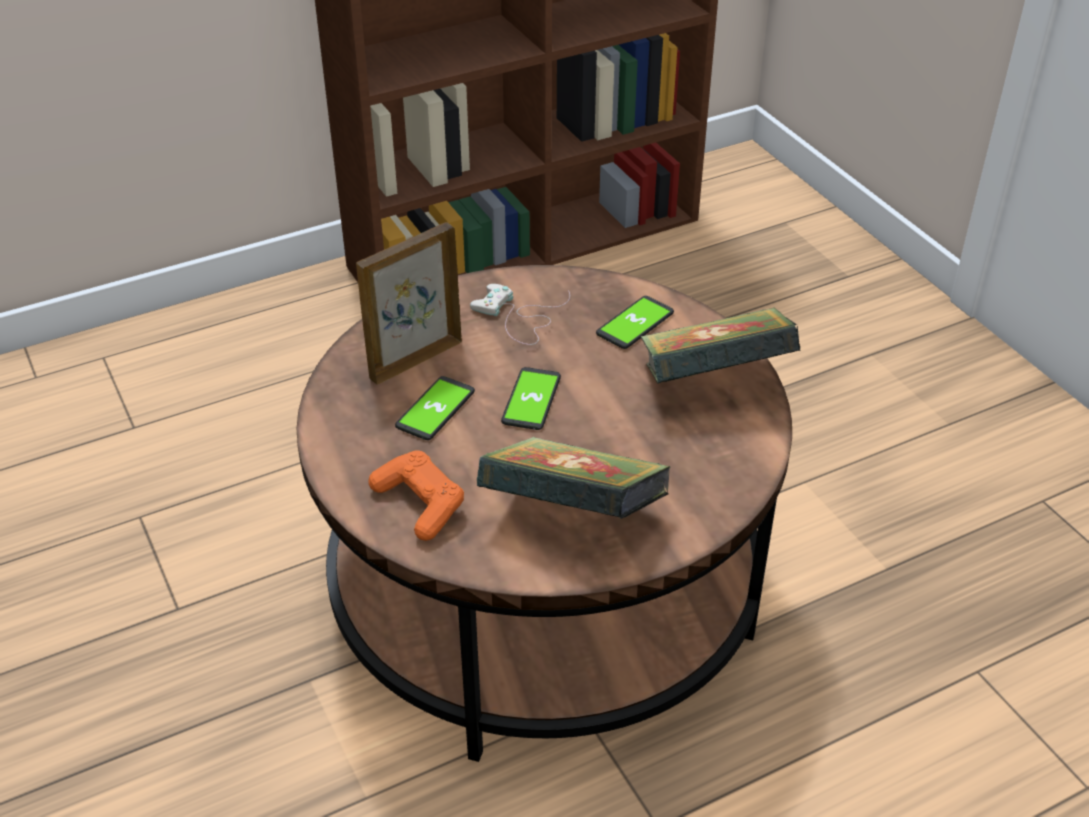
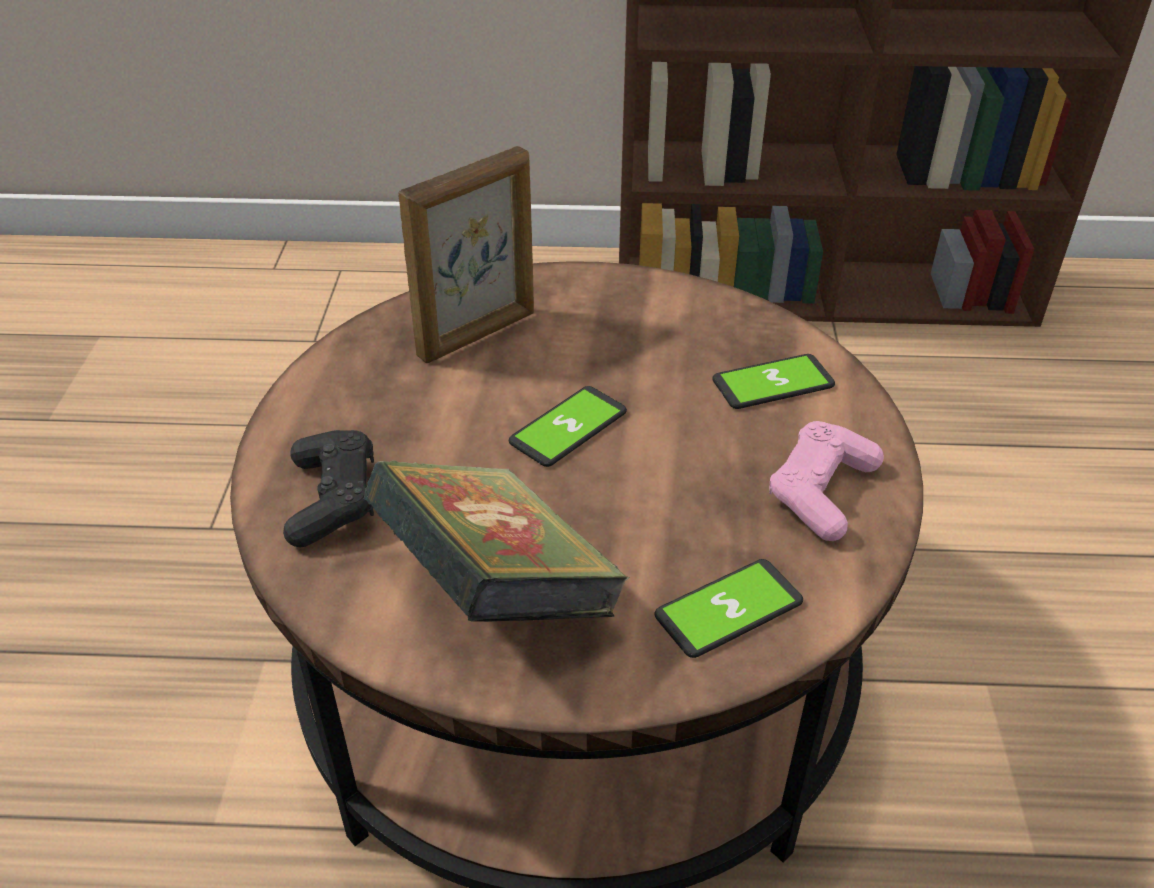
camera: 30 degrees right, 0 degrees up
picture frame [356,222,462,385] -> picture frame turned 150 degrees clockwise [399,146,534,363]
orange game controller [368,450,464,541] -> black game controller [283,430,374,547]
phone [395,376,475,440] -> phone moved to [655,559,803,658]
white game controller [470,284,570,345] -> none
book [640,308,800,383] -> pink game controller [769,421,884,541]

